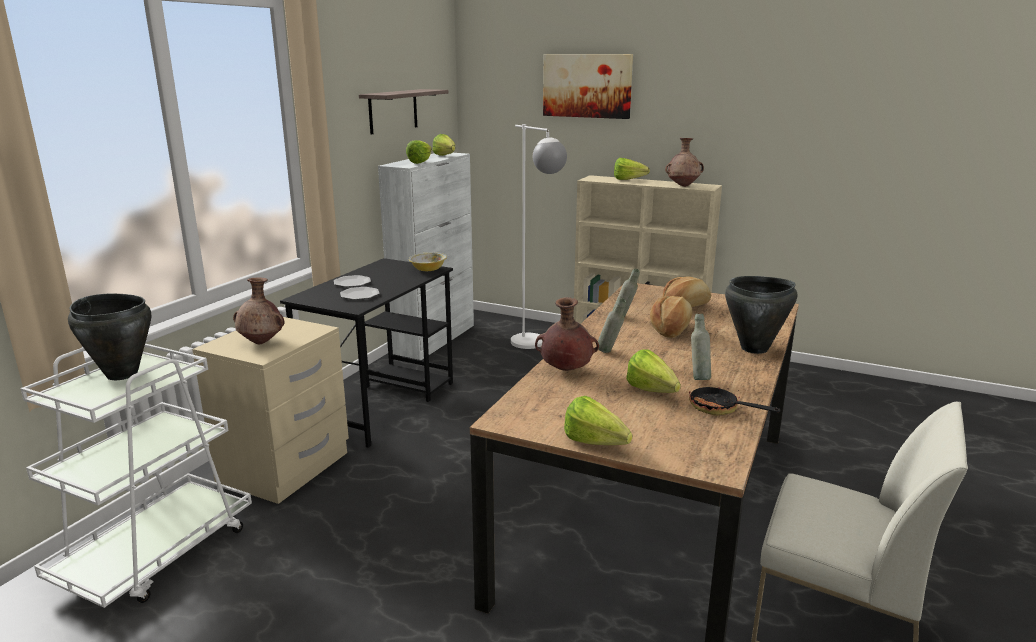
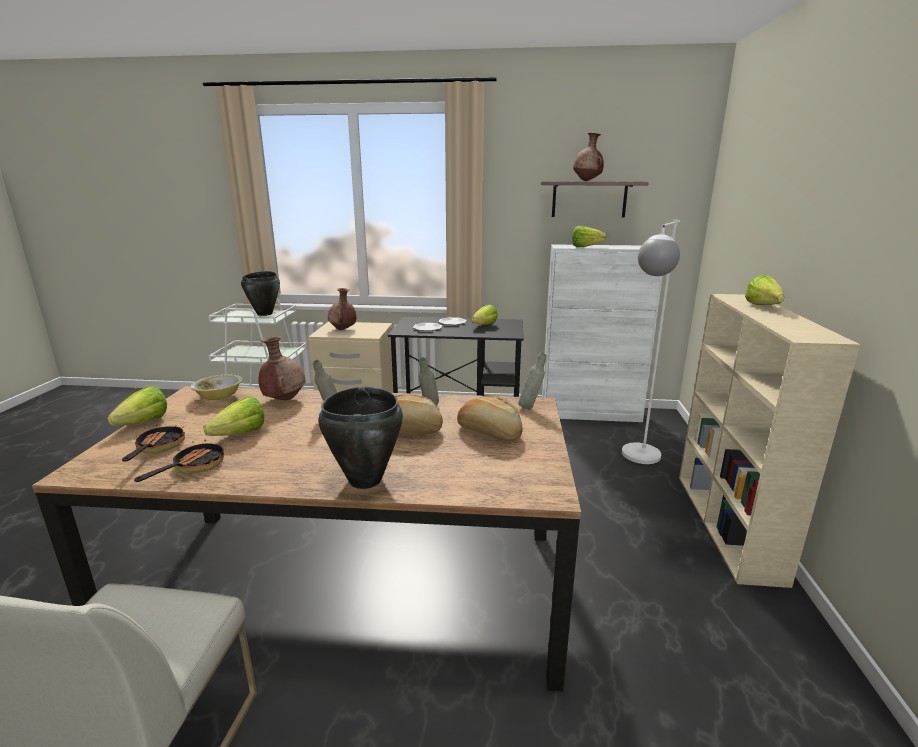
camera: 70 degrees right, 0 degrees up
bowl [409,252,447,271] -> bowl moved to [191,375,242,400]
lettuce [432,134,455,156] -> lettuce moved to [471,304,498,325]
picture [543,54,633,119] -> none
brown vase [665,138,704,187] -> brown vase moved to [573,133,604,181]
grey bottle [691,314,711,380] -> grey bottle moved to [518,353,547,410]
none -> frying pan [122,424,185,462]

